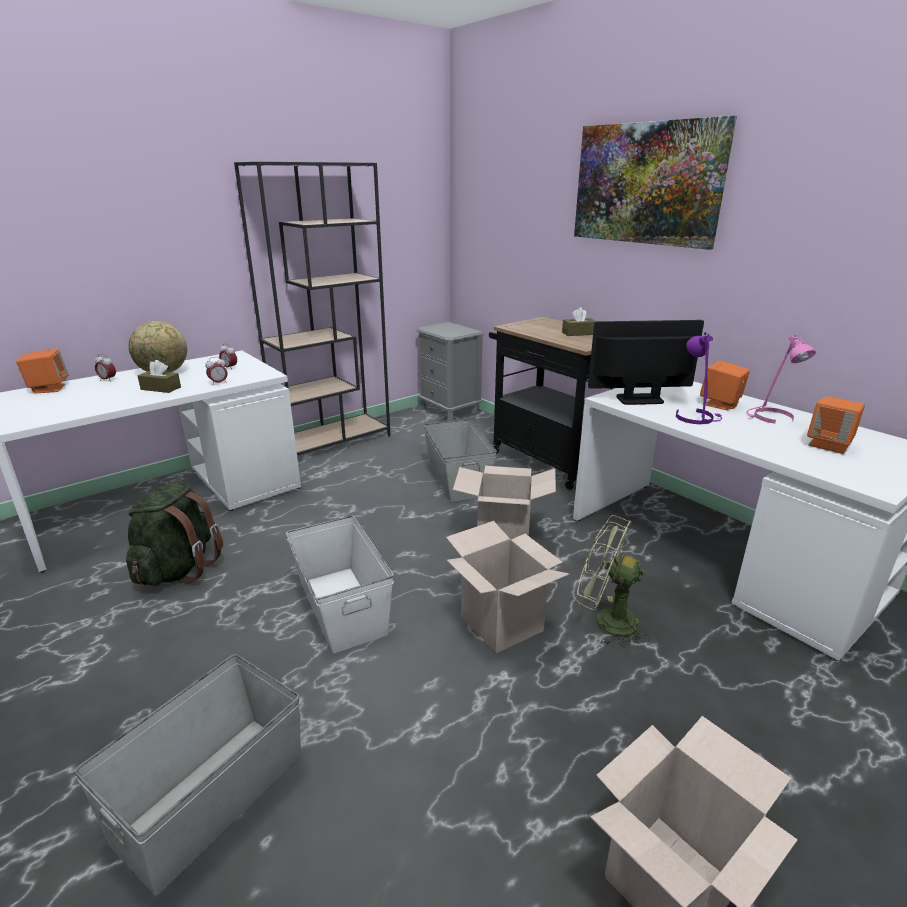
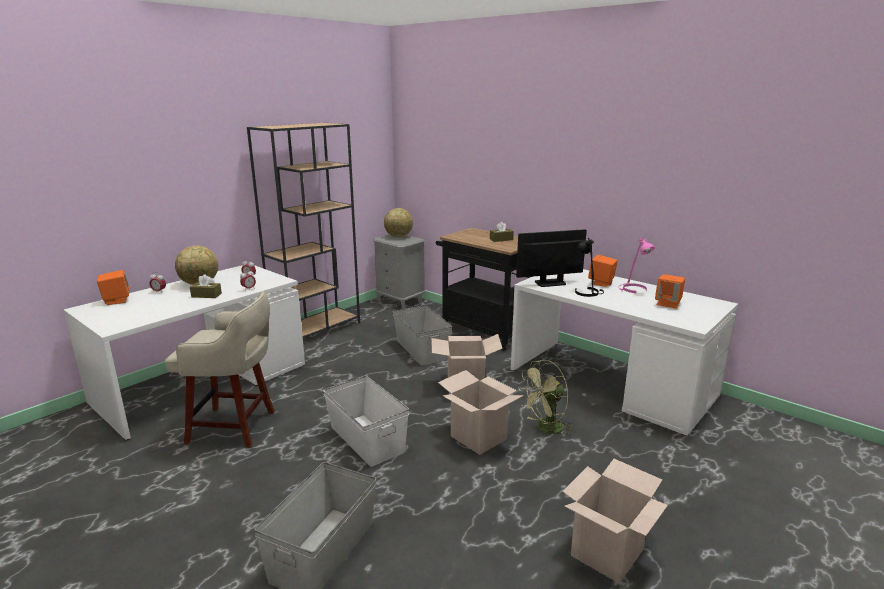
camera: 10 degrees left, 5 degrees down
green backpack [126,483,223,586] -> beige stool [165,291,275,448]
picture [574,116,737,250] -> none
green fan [576,515,650,648] -> green fan turned 45 degrees counterclockwise [518,360,573,439]
purple table lamp [676,332,722,424] -> black table lamp [575,238,604,297]
none -> globe [384,208,413,237]

